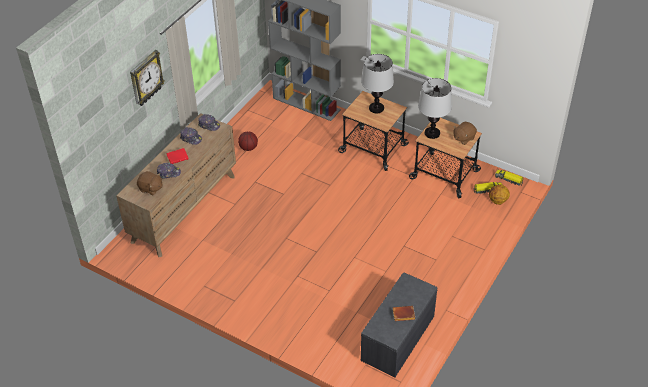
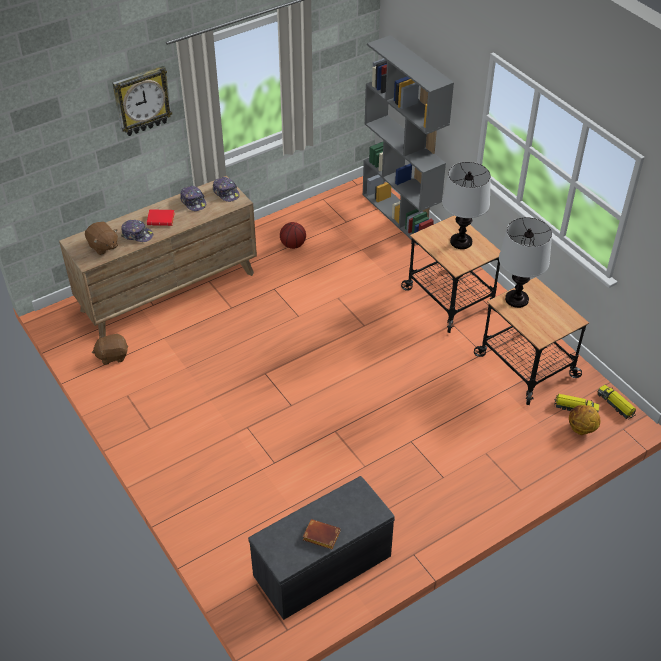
camera: 25 degrees right, 0 degrees up
brown plush toy [453,122,477,145] -> brown plush toy moved to [92,334,128,365]

